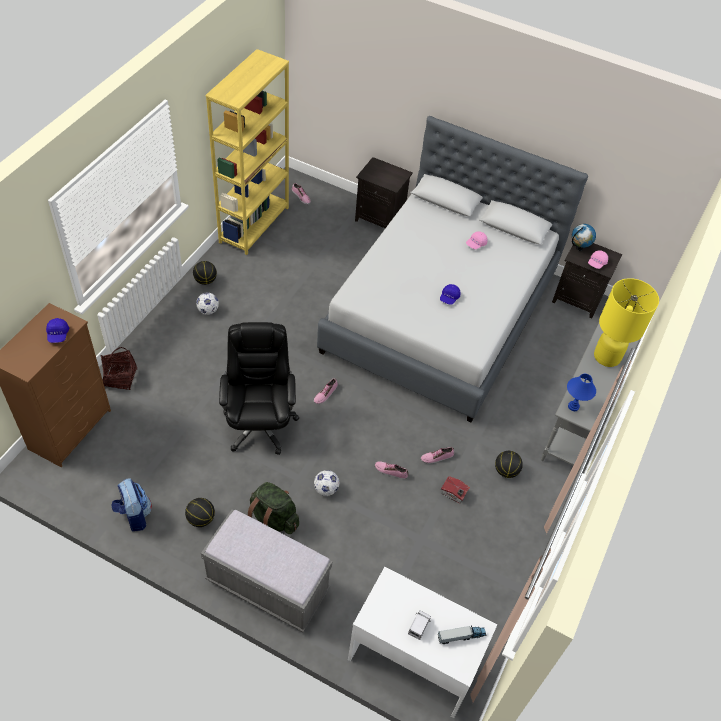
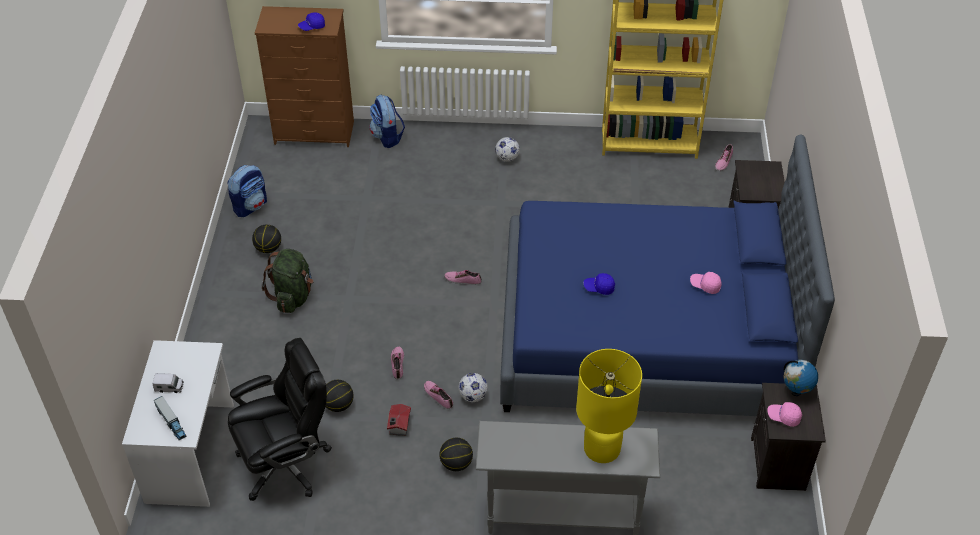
camera: 70 degrees right, 5 degrees down
basket [100,347,137,390] -> backpack [369,95,405,148]
basketball [193,261,217,285] -> basketball moved to [325,380,354,412]
grey bench [201,509,332,632] -> none
black office chair [219,322,299,455] -> black office chair moved to [228,338,332,501]
football [314,470,340,496] -> football moved to [459,373,488,402]
grey bed [317,116,588,422] -> blue bed [500,134,835,416]
blue table lamp [567,374,596,411] -> none

